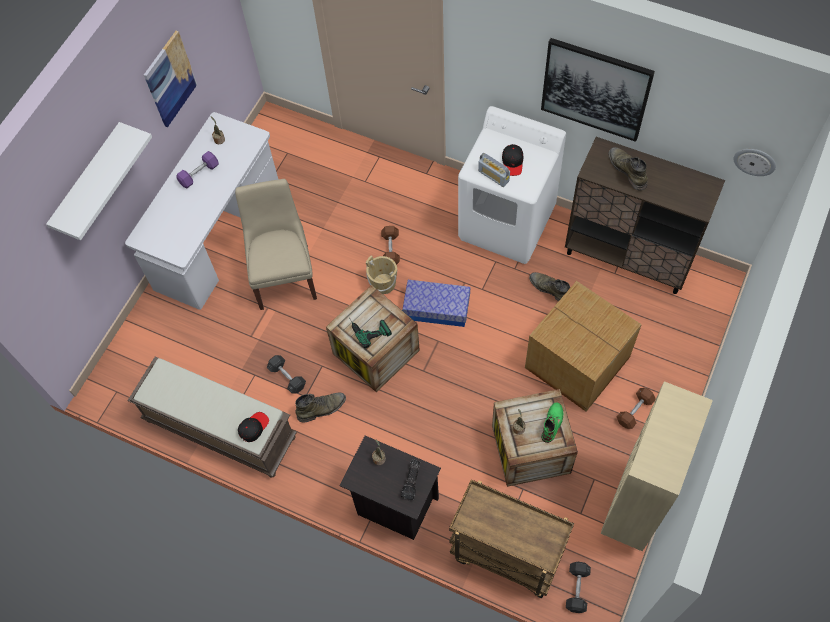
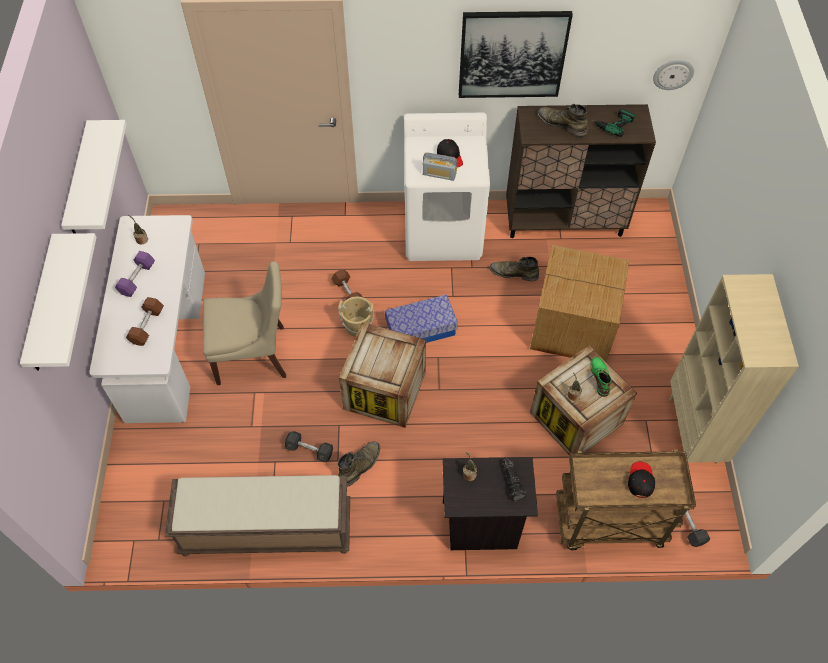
camera: 30 degrees left, 5 degrees down
picture [144,31,197,127] -> white shelf [61,120,127,234]
beige chair [235,179,317,310] -> beige chair turned 120 degrees clockwise [203,261,286,385]
black cap [238,412,269,442] -> black cap moved to [628,461,655,498]
power drill [350,319,392,348] -> power drill moved to [589,109,635,137]
brown dumbbell [617,388,656,429] -> brown dumbbell moved to [126,297,164,346]

